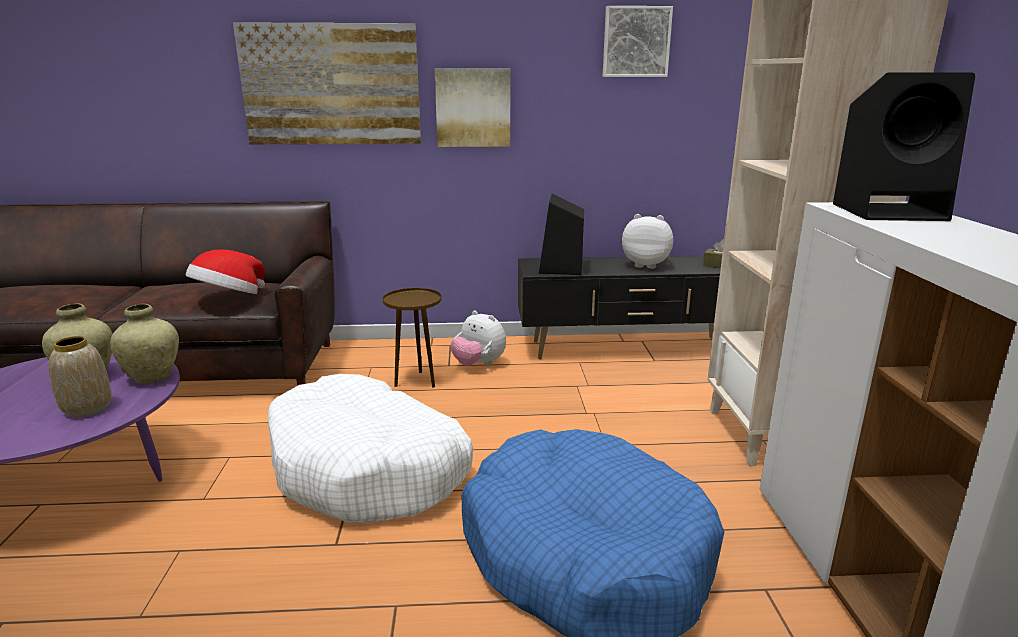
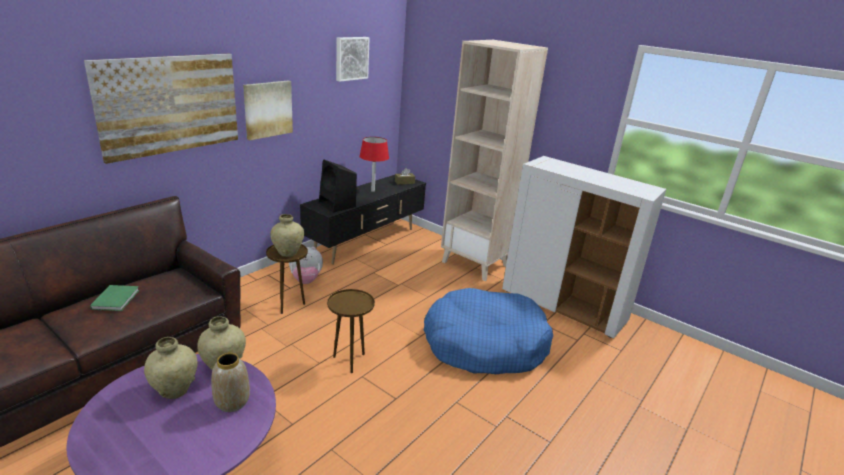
camera: 50 degrees left, 5 degrees up
hat [186,249,265,294] -> none
white dog bed [268,374,473,523] -> brown side table [327,289,375,373]
plush toy [622,214,673,269] -> red table lamp [359,137,389,192]
black speaker [833,72,975,221] -> none
none -> green book [90,285,139,311]
none -> beige vase [270,214,304,257]

